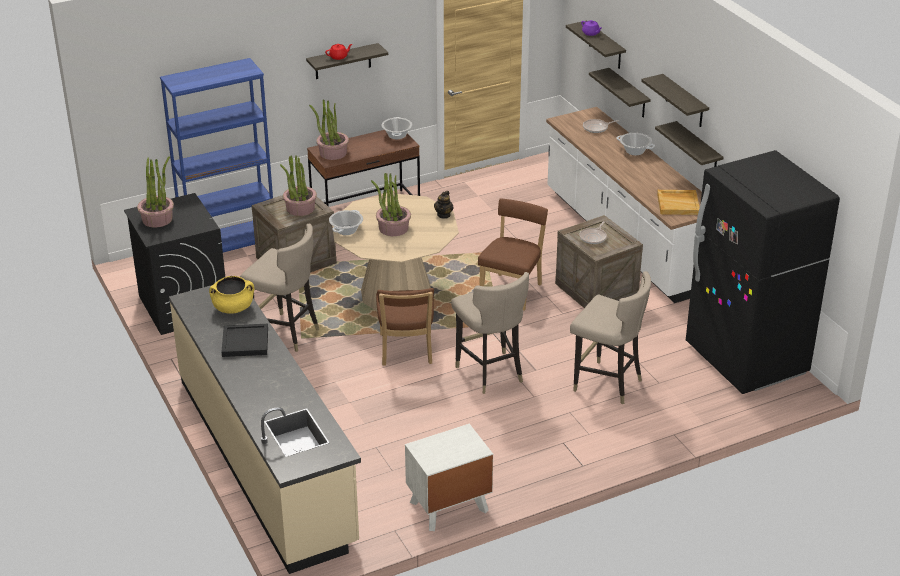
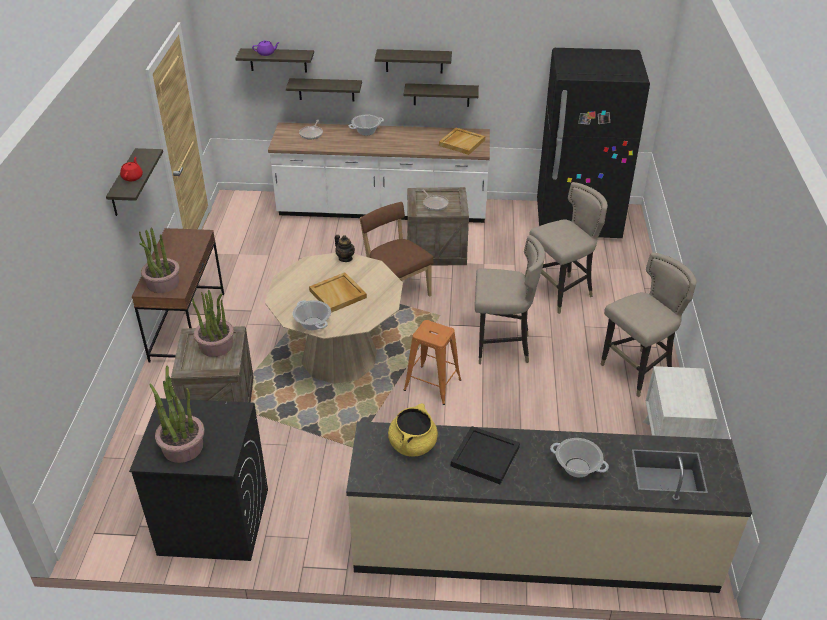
camera: 60 degrees left, 5 degrees up
blue bookcase [160,58,273,253] -> none
beige stool [240,224,319,352] -> beige stool moved to [601,252,696,397]
potted plant [371,173,411,236] -> beige tray [309,272,367,313]
brown chair [376,288,434,366] -> orange stool [404,320,461,405]
cooking pot [381,117,412,139] -> cooking pot moved to [550,438,609,477]

